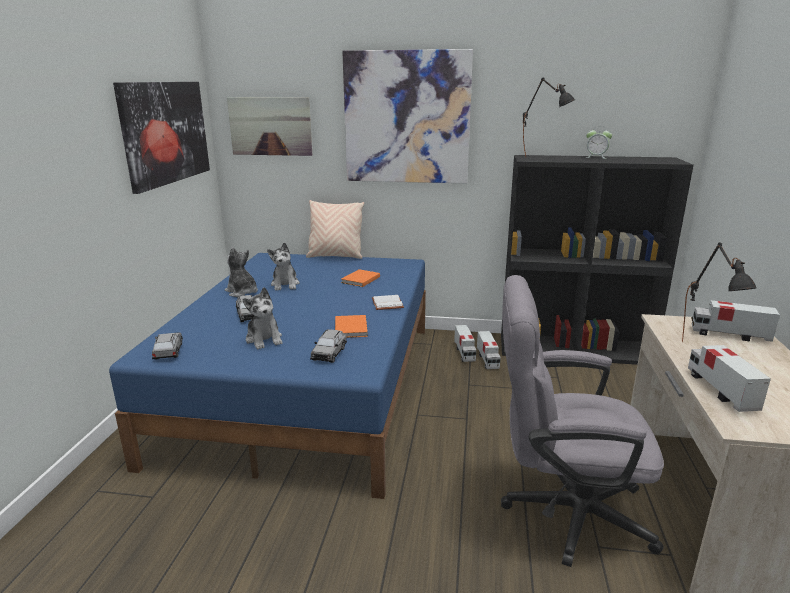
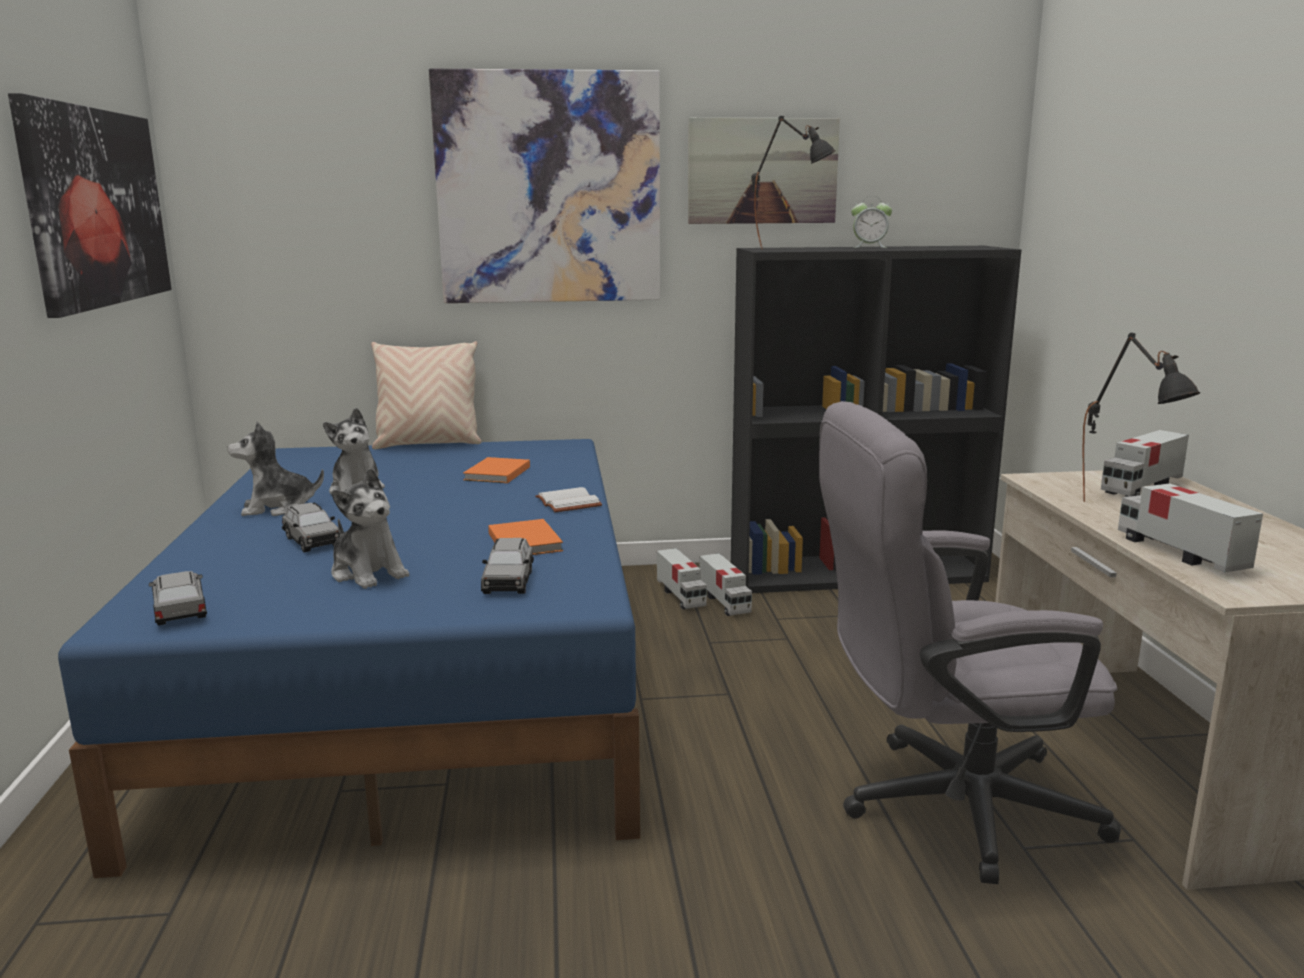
camera: 15 degrees left, 5 degrees down
plush toy [225,247,258,297] -> plush toy turned 45 degrees counterclockwise [227,421,324,516]
picture [227,97,312,156] -> picture moved to [688,118,840,224]
toy truck [691,300,780,342] -> toy truck turned 45 degrees counterclockwise [1101,430,1189,497]

